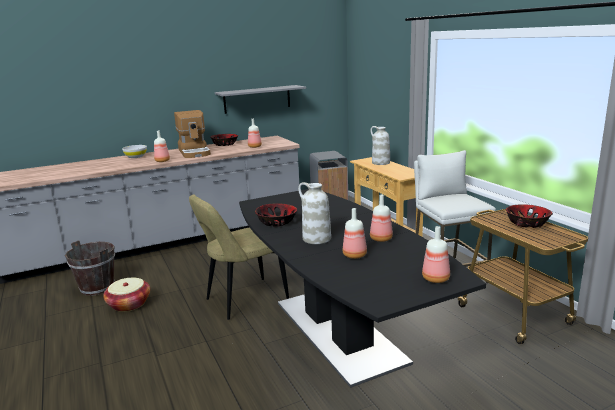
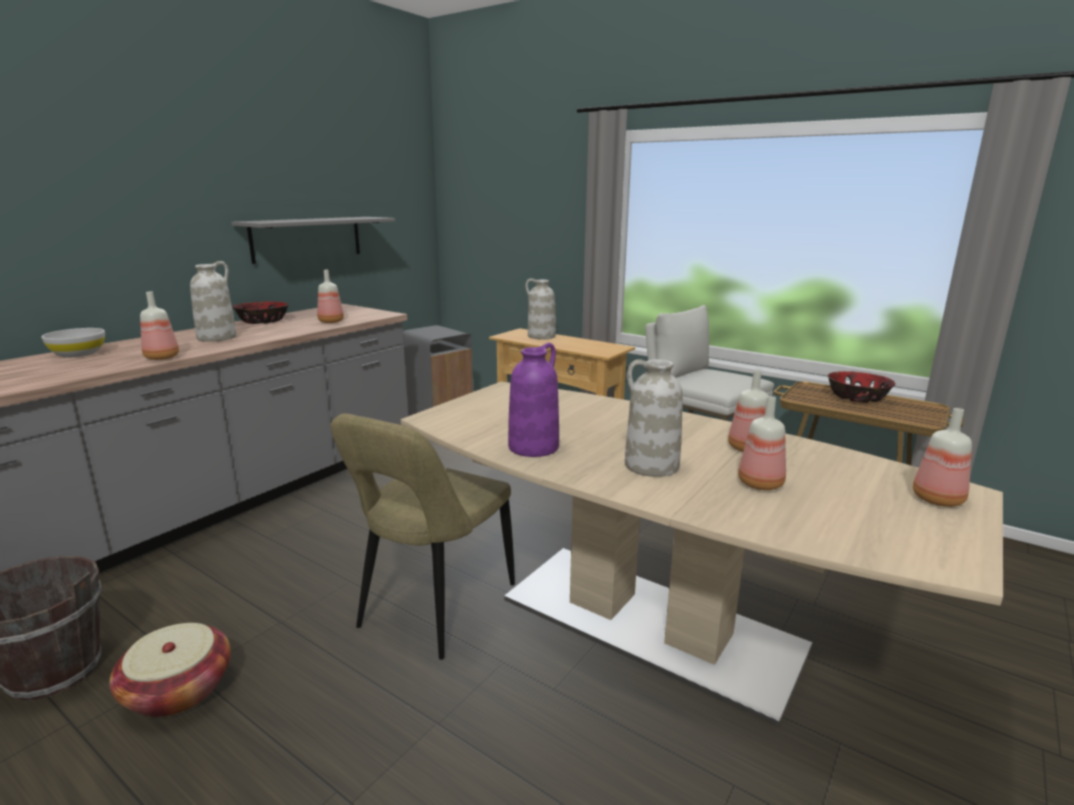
camera: 30 degrees left, 0 degrees up
coffee machine [174,110,211,158] -> white vase [190,261,237,342]
black dining table [239,189,486,388] -> beige dining table [401,382,1003,726]
bowl [255,203,297,227] -> purple vase [508,343,559,457]

